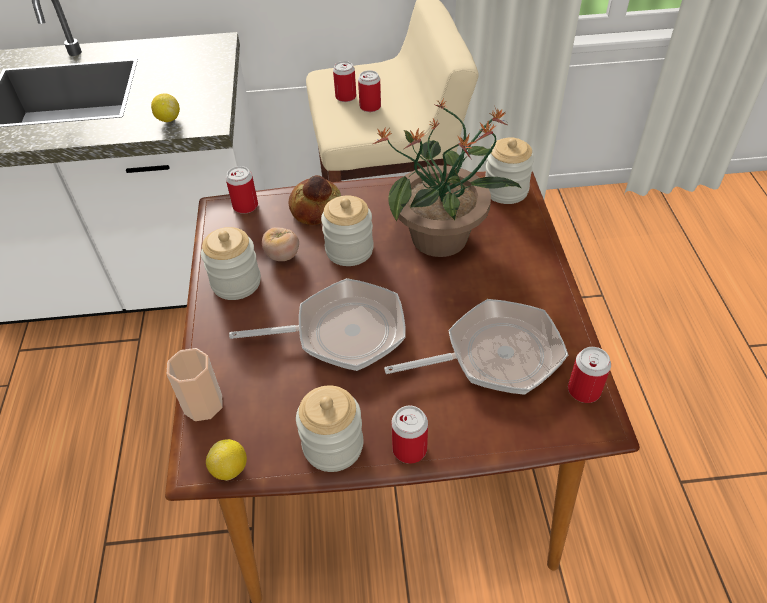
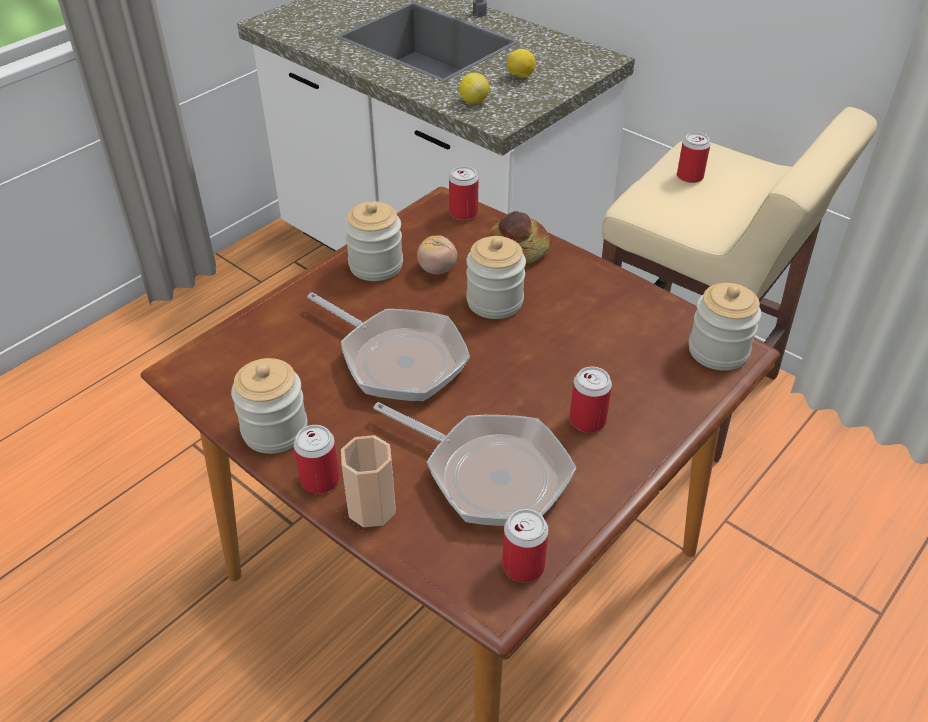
camera: 45 degrees right, 5 degrees down
cup [167,348,222,421] -> cup moved to [341,435,396,527]
lemon [206,439,247,481] -> lemon moved to [507,49,535,78]
can [358,70,381,112] -> can moved to [570,367,612,433]
potted plant [373,99,522,257] -> none

